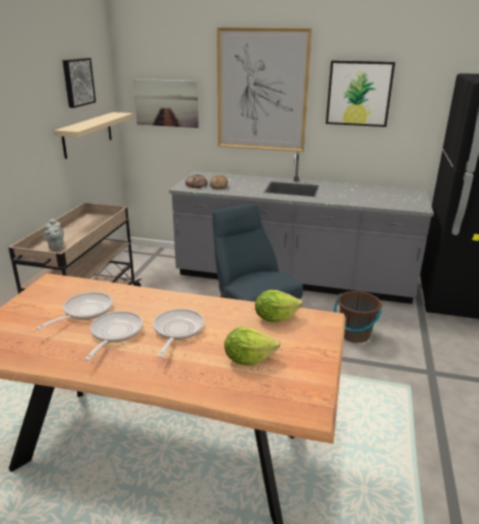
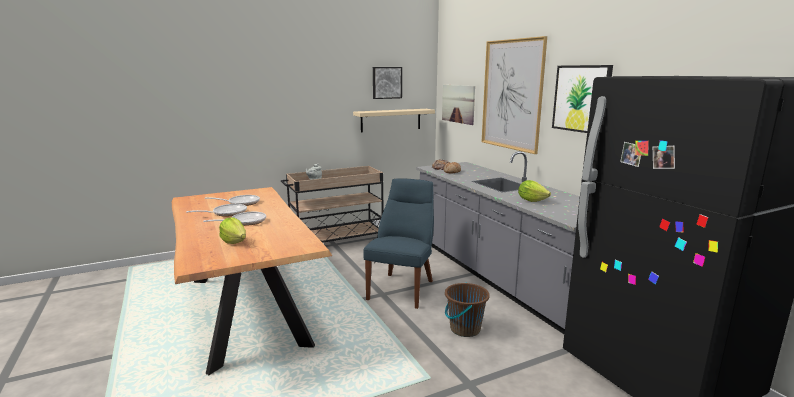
camera: 50 degrees right, 10 degrees down
lettuce [255,290,302,322] -> lettuce moved to [518,180,551,202]

